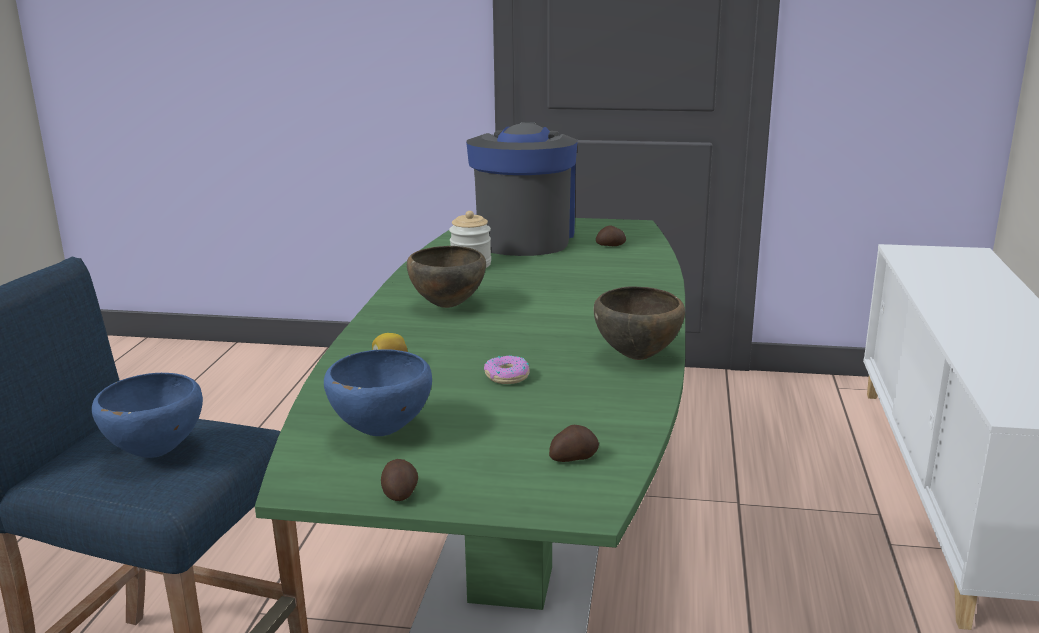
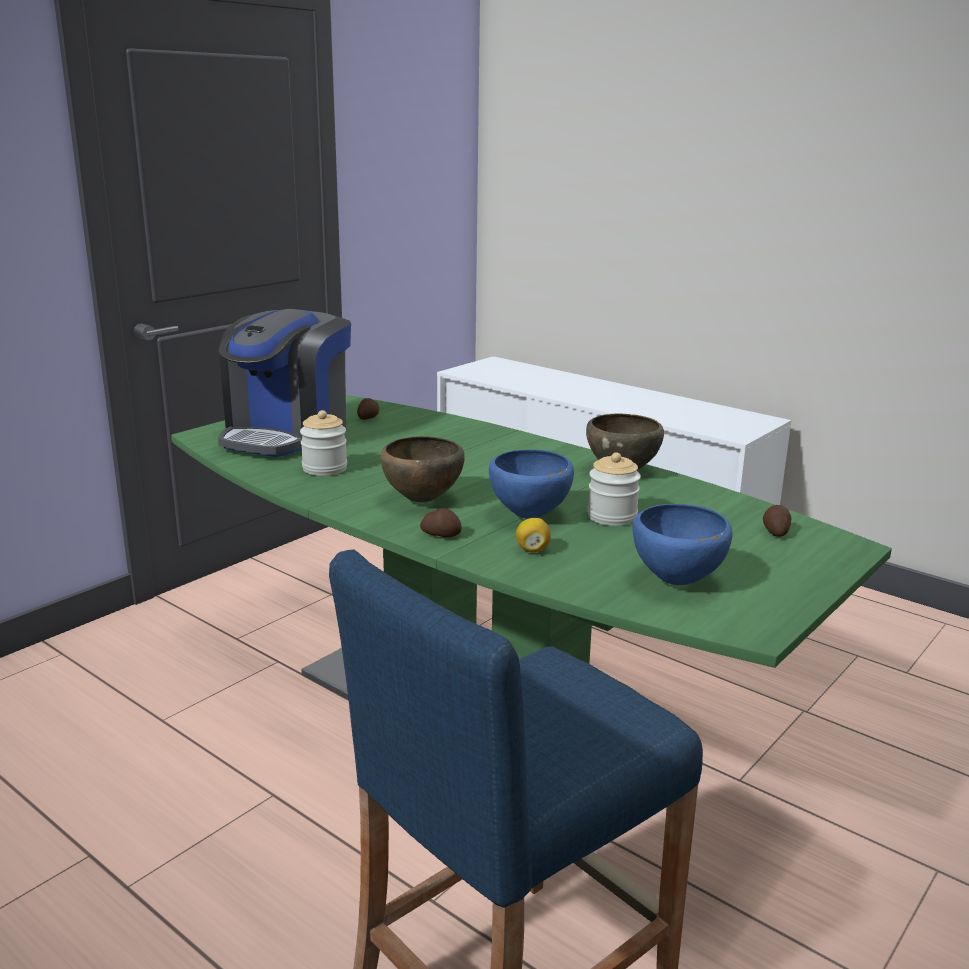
camera: 60 degrees left, 0 degrees up
blue bowl [92,373,203,458] -> blue bowl moved to [489,449,574,519]
potato [381,459,418,501] -> potato moved to [420,508,462,538]
coffee machine [466,122,578,256] -> coffee machine turned 105 degrees counterclockwise [218,309,351,457]
donut [484,355,530,384] -> jar [587,453,641,526]

